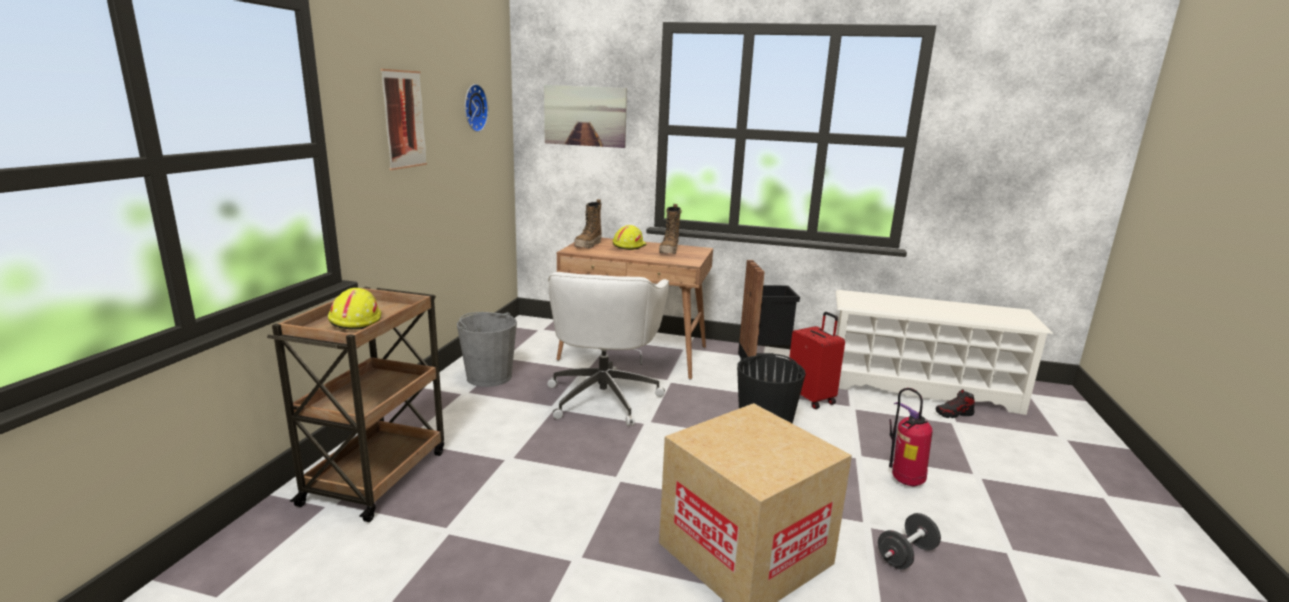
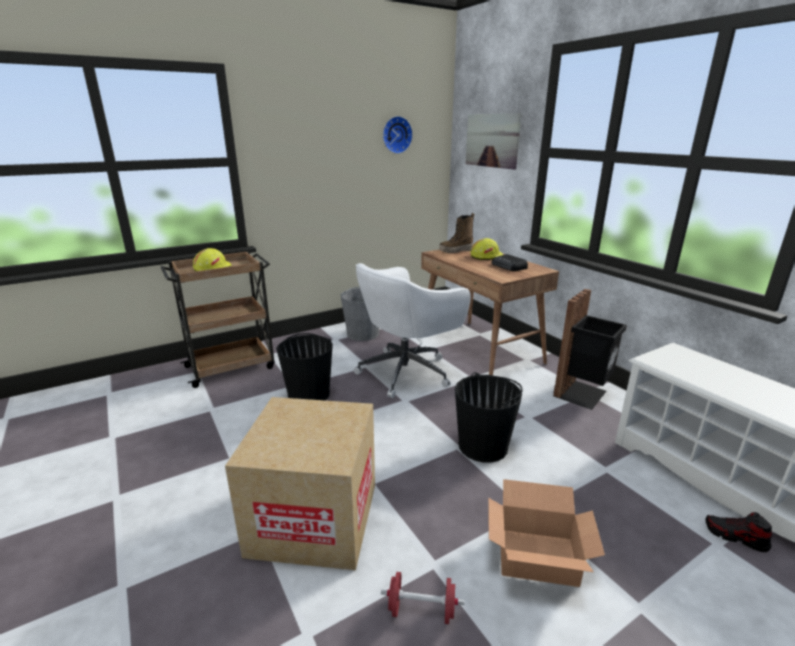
camera: 45 degrees right, 5 degrees up
picture [381,69,427,170] -> none
boot [659,204,682,254] -> radio [492,254,528,271]
red suitcase [789,312,845,409] -> none
black dumbbell [878,513,941,569] -> red dumbbell [381,572,464,624]
fire extinguisher [889,388,932,486] -> cardboard box [488,479,605,587]
none -> black bucket [276,333,333,400]

